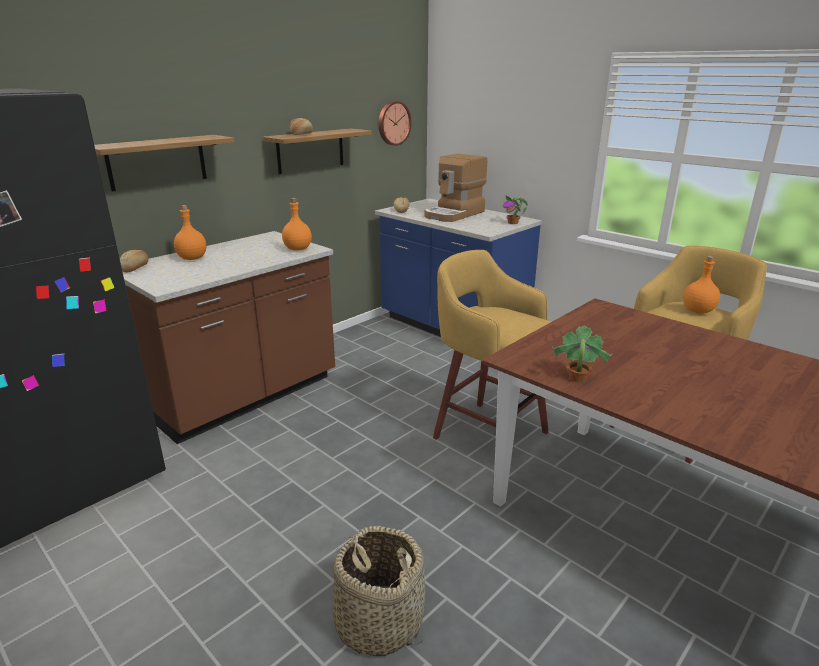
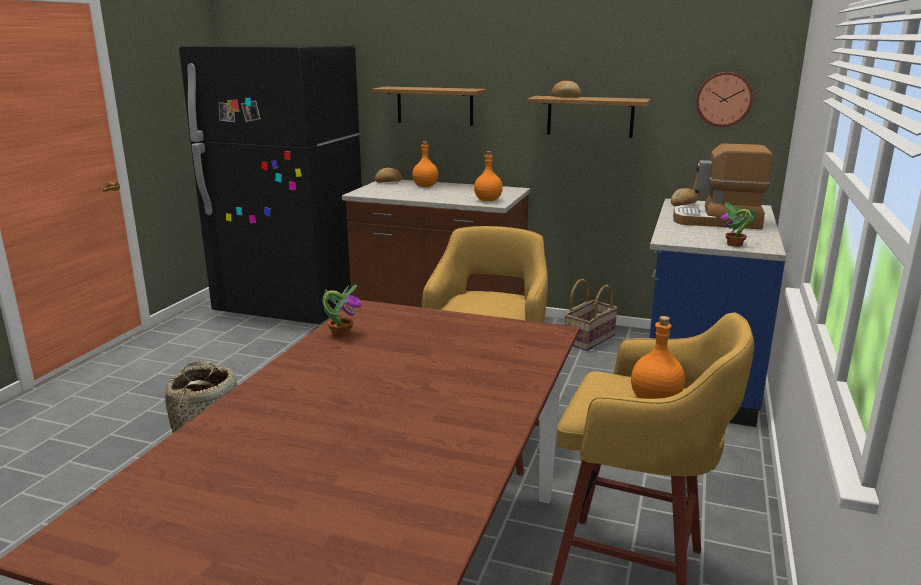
camera: 65 degrees right, 5 degrees down
none -> basket [564,279,618,351]

